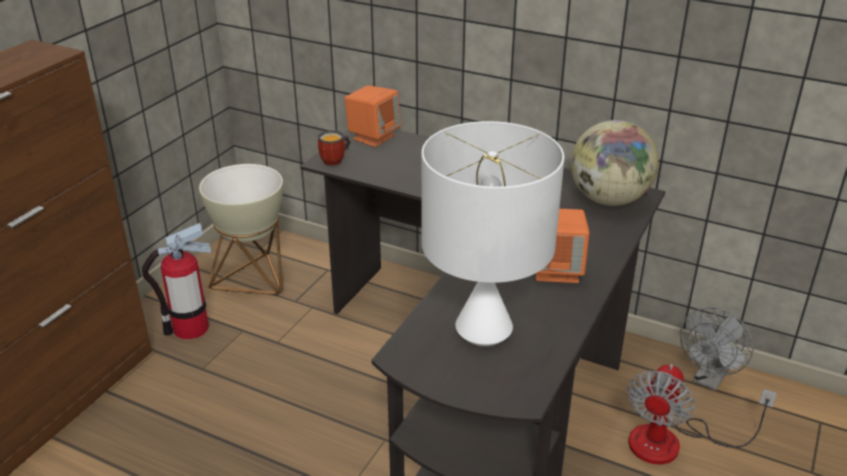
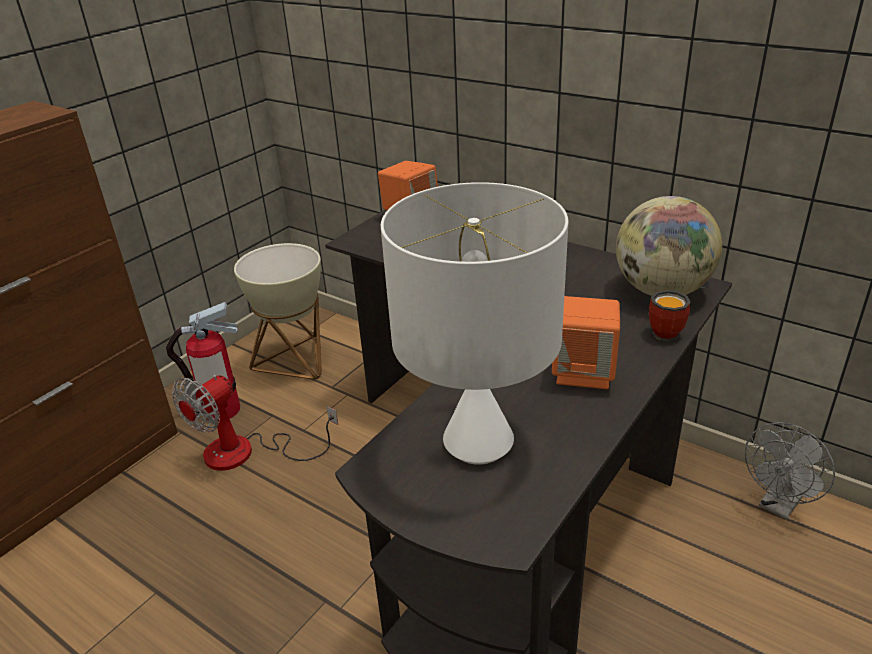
camera: 10 degrees right, 0 degrees up
mug [318,130,351,167] -> mug moved to [649,290,691,342]
fan [627,364,777,464] -> fan moved to [172,375,338,471]

